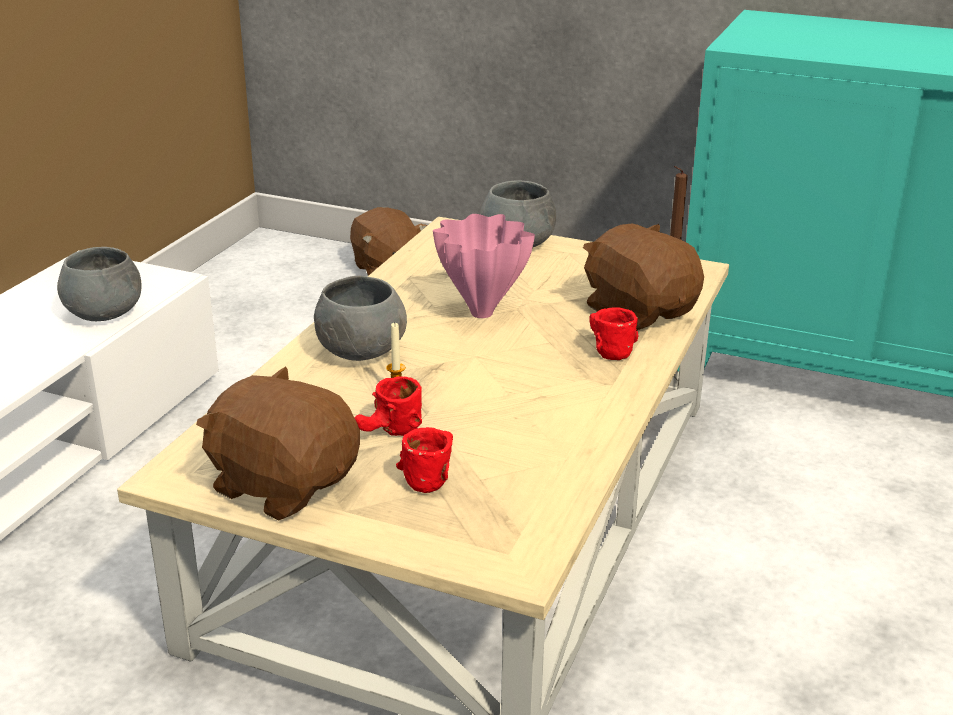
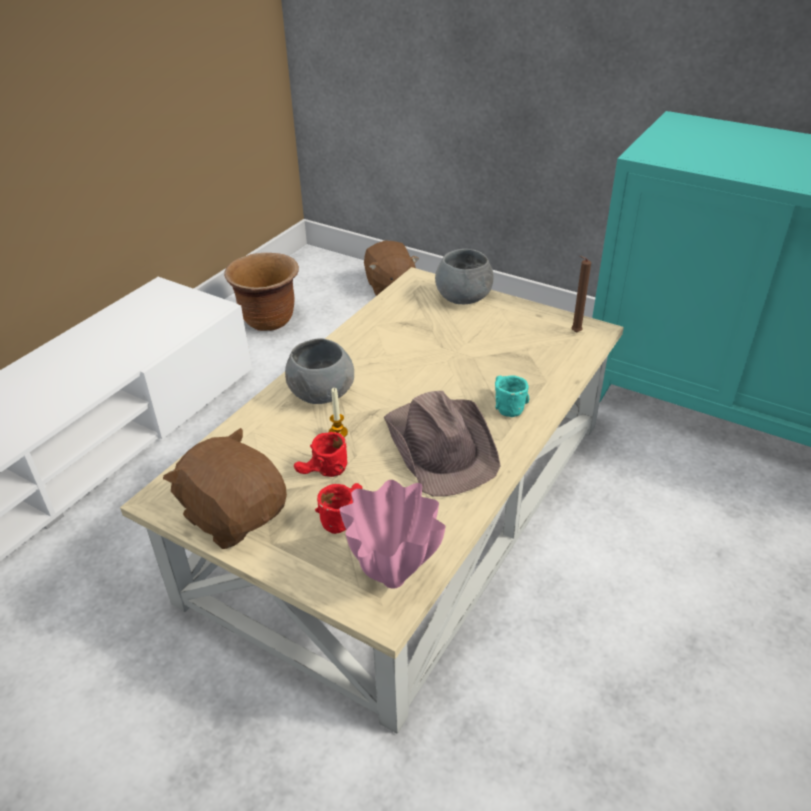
camera: 10 degrees right, 10 degrees up
grey bowl [57,247,142,321] -> none
pink vase [433,214,535,318] -> pink vase moved to [339,480,446,589]
brown plush toy [583,224,704,330] -> none
red mug [589,307,638,360] -> turquoise mug [495,375,529,417]
none -> brown planter [224,253,299,331]
none -> brown hat [384,391,501,497]

